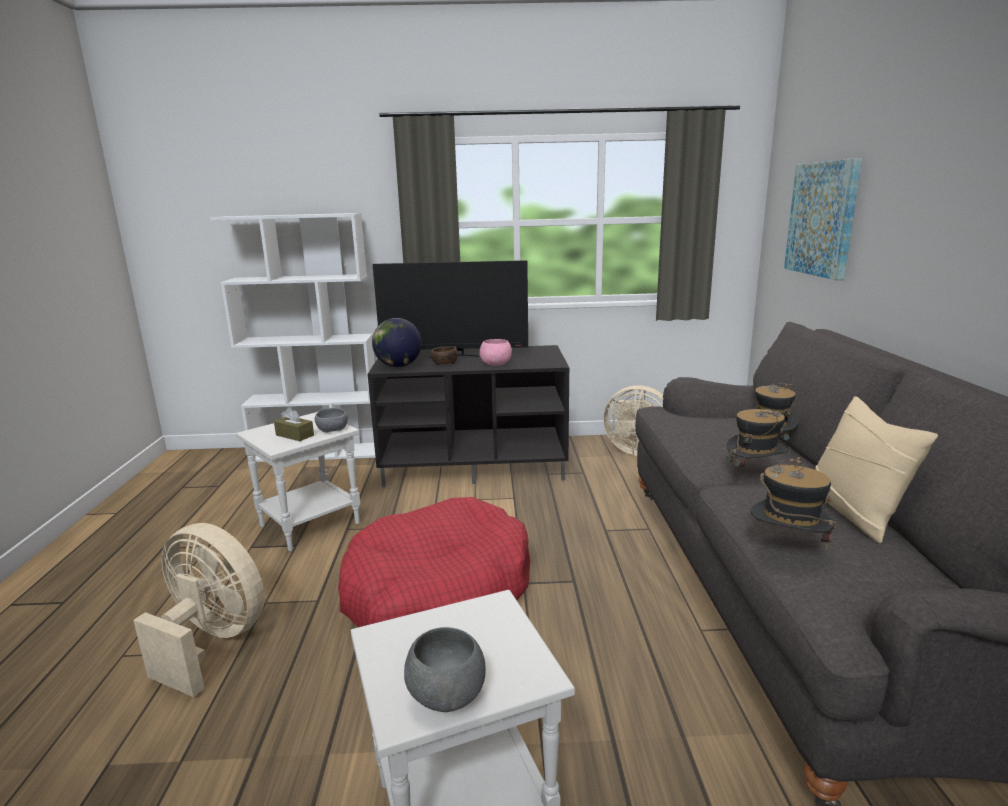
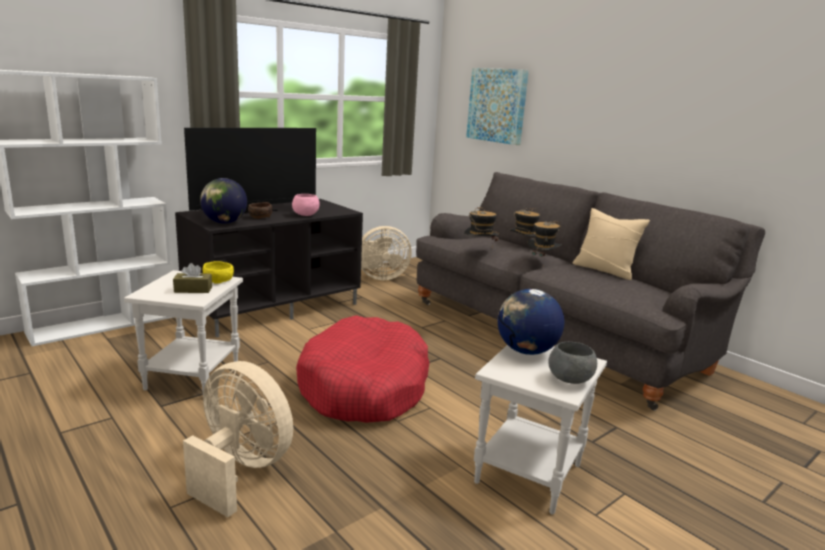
camera: 40 degrees left, 0 degrees up
beige fan [133,523,265,697] -> beige fan turned 45 degrees clockwise [183,361,293,517]
grey bowl [315,408,348,432] -> yellow bowl [203,261,234,284]
hat [751,457,838,551] -> hat moved to [464,206,499,248]
none -> globe [498,289,564,355]

